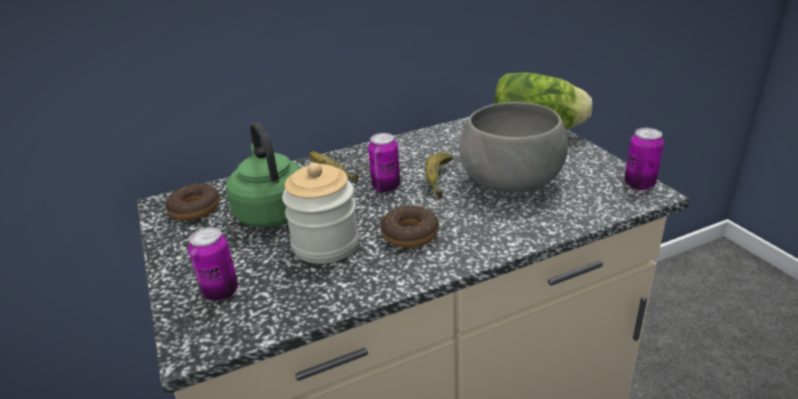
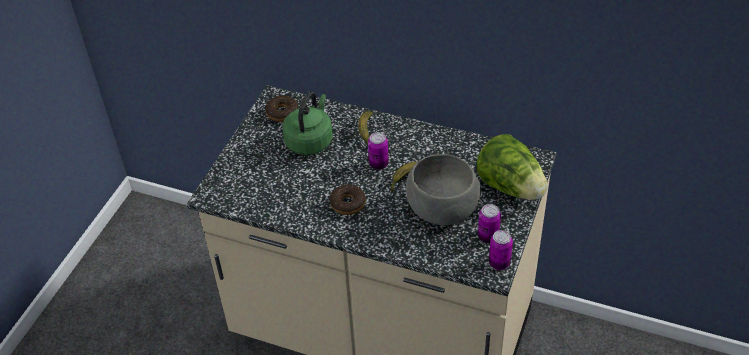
camera: 45 degrees right, 15 degrees up
can [188,227,238,301] -> can moved to [478,204,501,243]
jar [282,163,359,264] -> none

